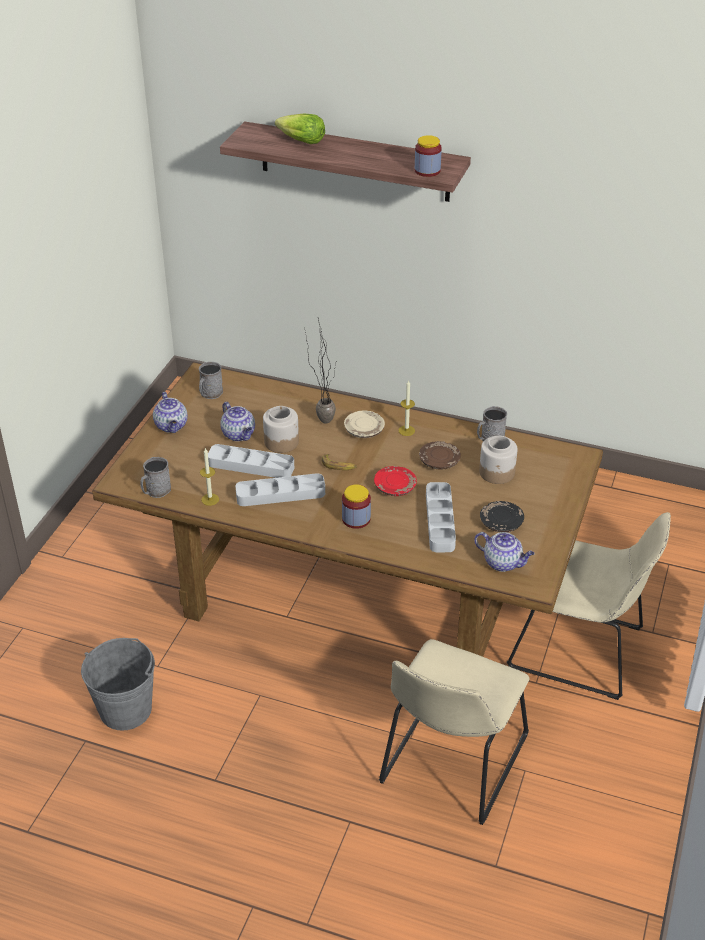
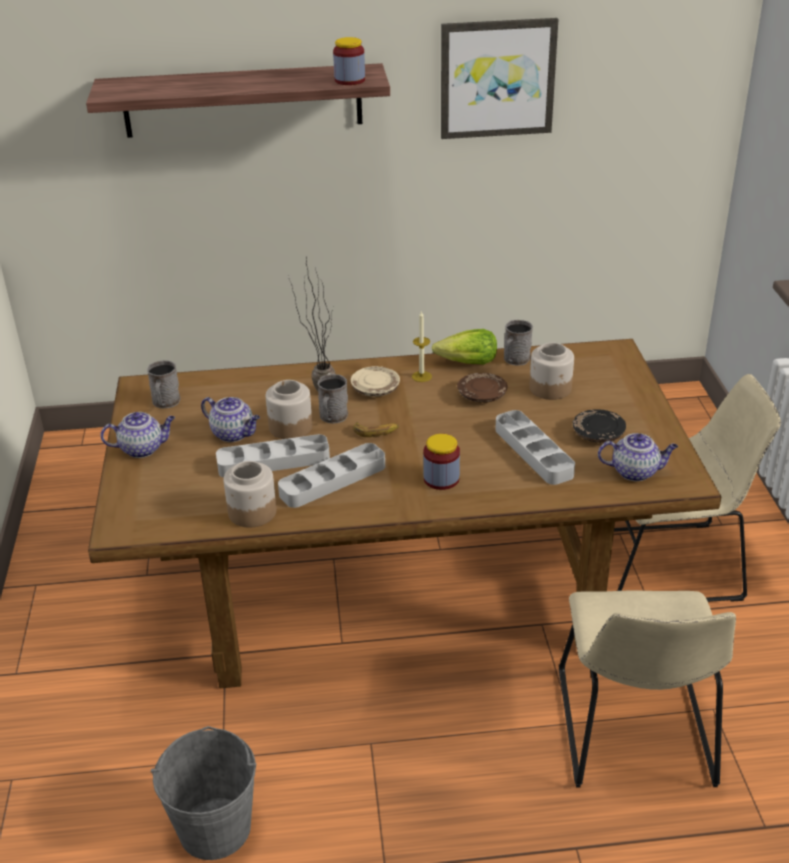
camera: 25 degrees left, 5 degrees down
grey mug [140,457,171,498] -> grey mug moved to [317,374,348,423]
teapot [153,392,188,433] -> teapot turned 60 degrees counterclockwise [100,412,175,458]
candle [200,448,219,506] -> jar [224,461,277,527]
lettuce [275,113,325,144] -> lettuce moved to [432,329,497,365]
red plate [374,466,417,496] -> none
none -> picture [441,18,558,139]

